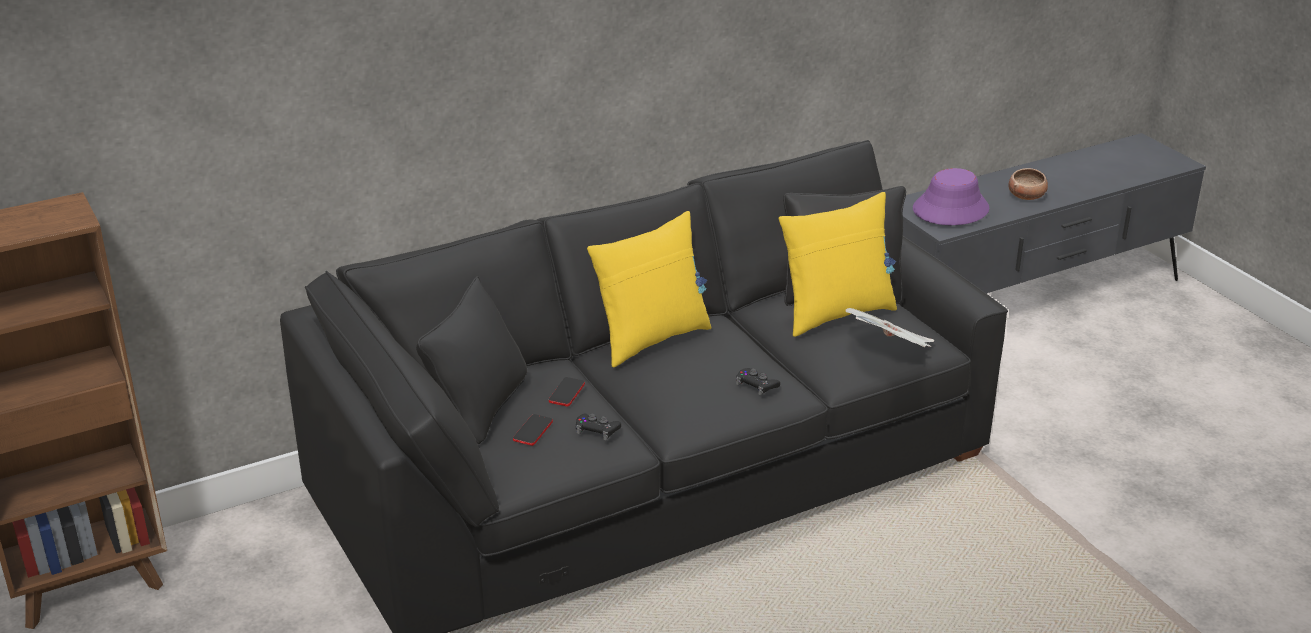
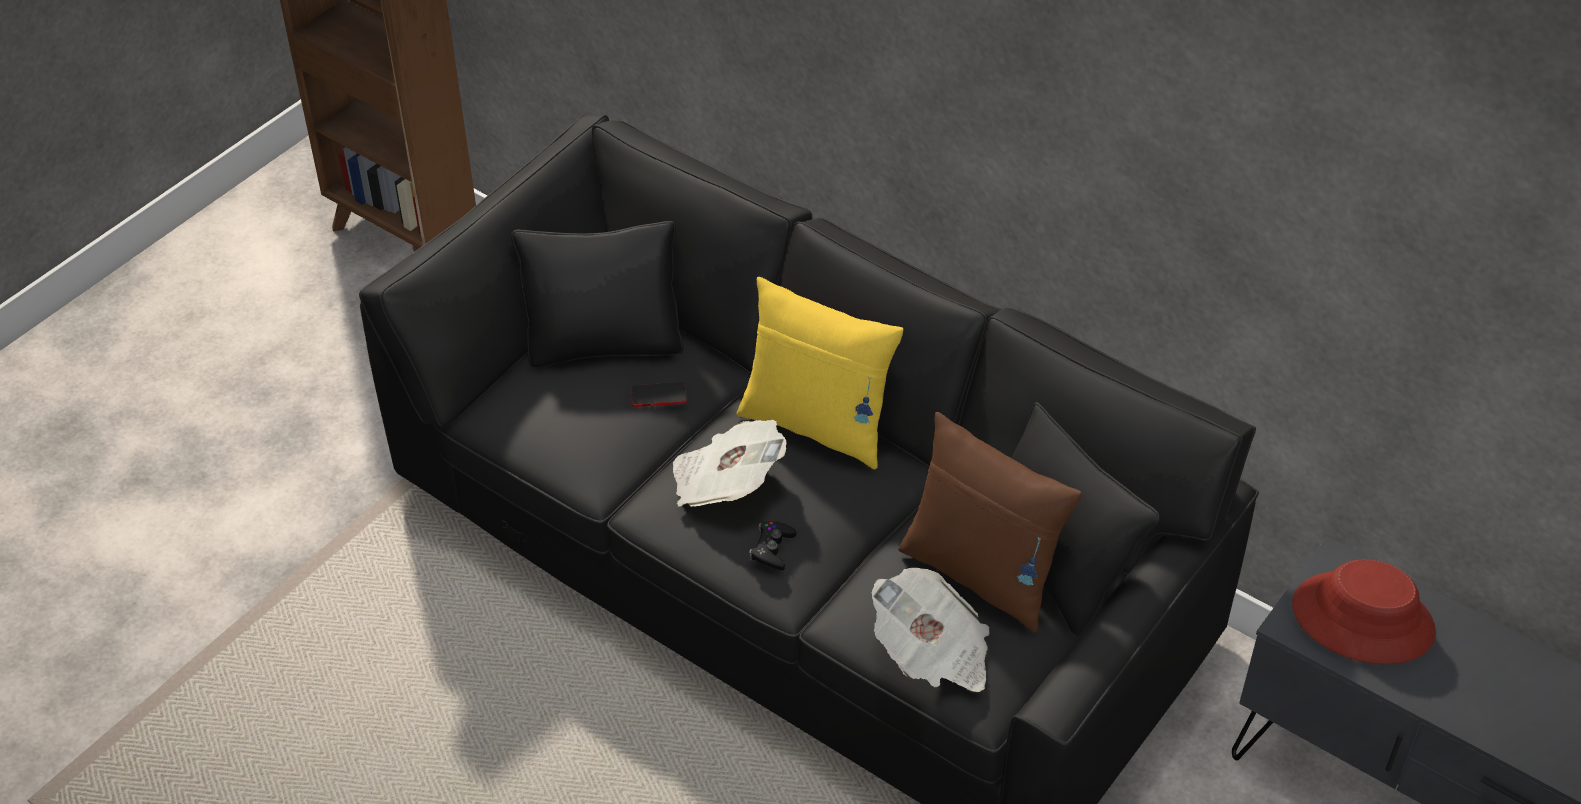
camera: 65 degrees right, 15 degrees up
phone [513,414,553,446] -> none
black game controller [576,414,621,440] -> none
yellow pillow [778,192,897,337] -> brown pillow [898,412,1082,633]
purple hat [913,168,990,225] -> red hat [1292,559,1436,664]
bowl [1009,168,1048,200] -> none
none -> newspaper [673,420,786,507]

